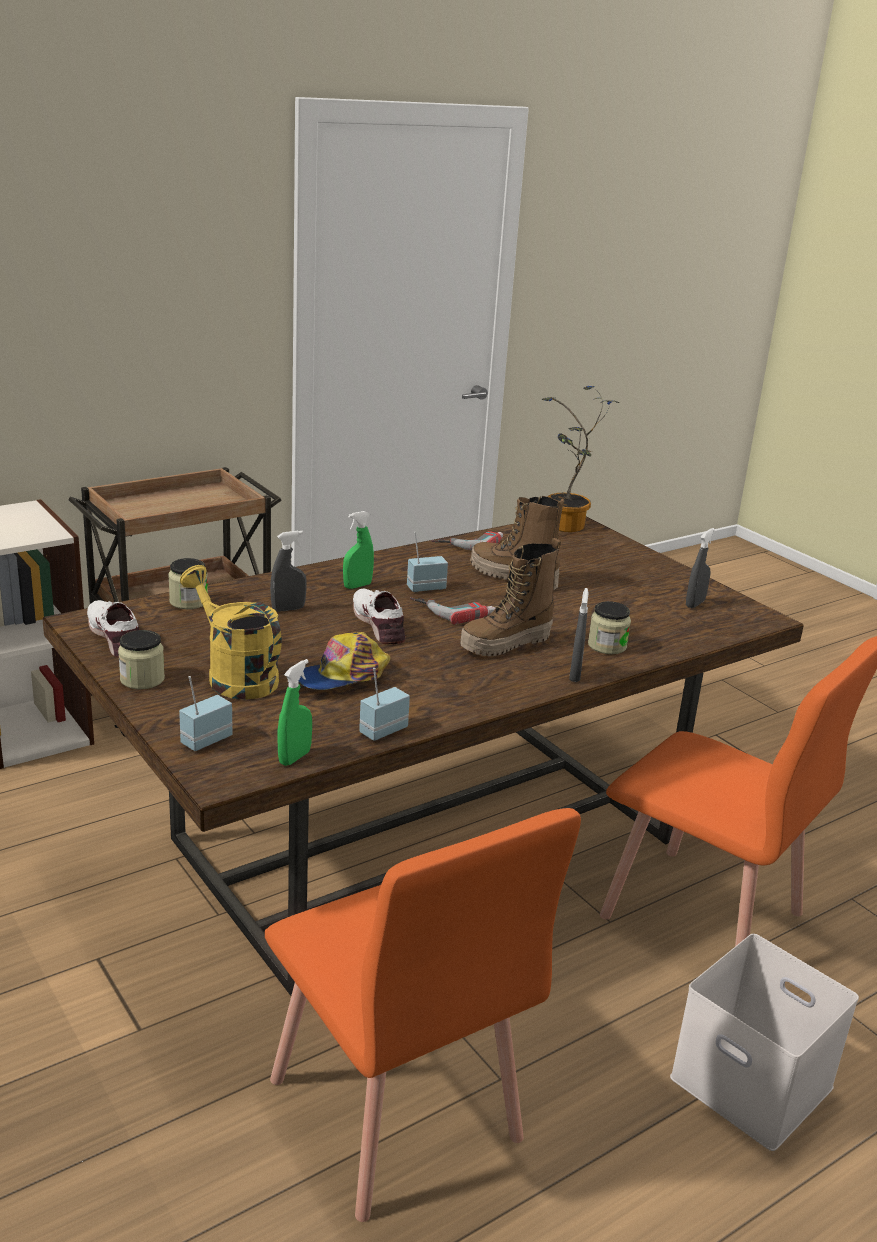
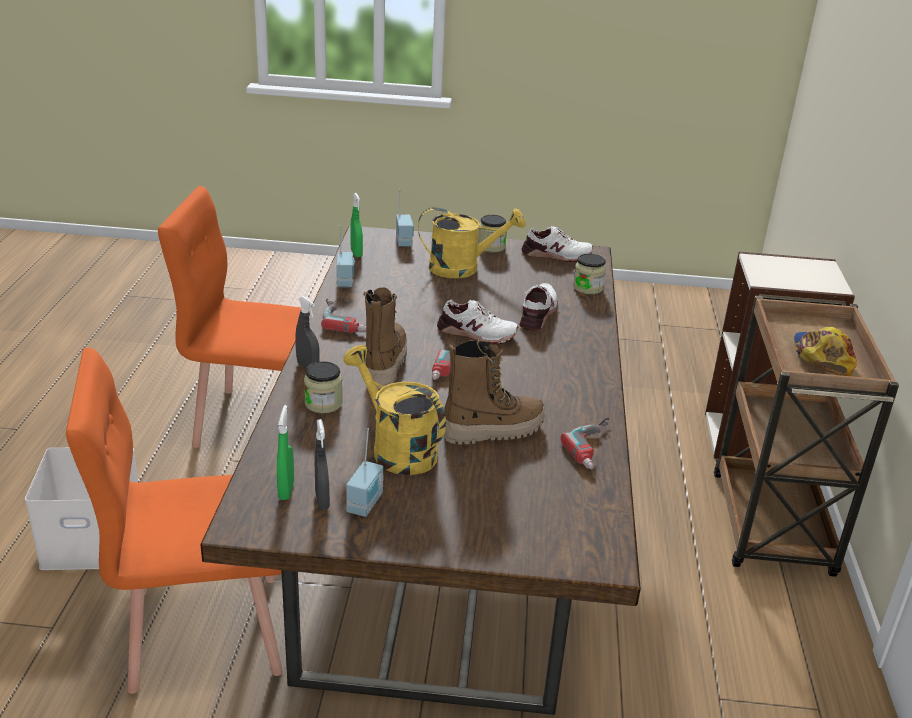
camera: 130 degrees right, 5 degrees up
grey spray bottle [270,530,307,612] -> white shoe [519,283,558,331]
cap [298,632,391,690] -> cap moved to [794,327,857,376]
green spray bottle [343,511,374,589] -> green spray bottle moved to [277,405,294,500]
radio [407,532,448,592] -> radio moved to [346,428,384,517]
potted plant [542,386,619,532] -> none
none -> power drill [321,298,366,333]
none -> yellow watering can [343,345,446,475]

